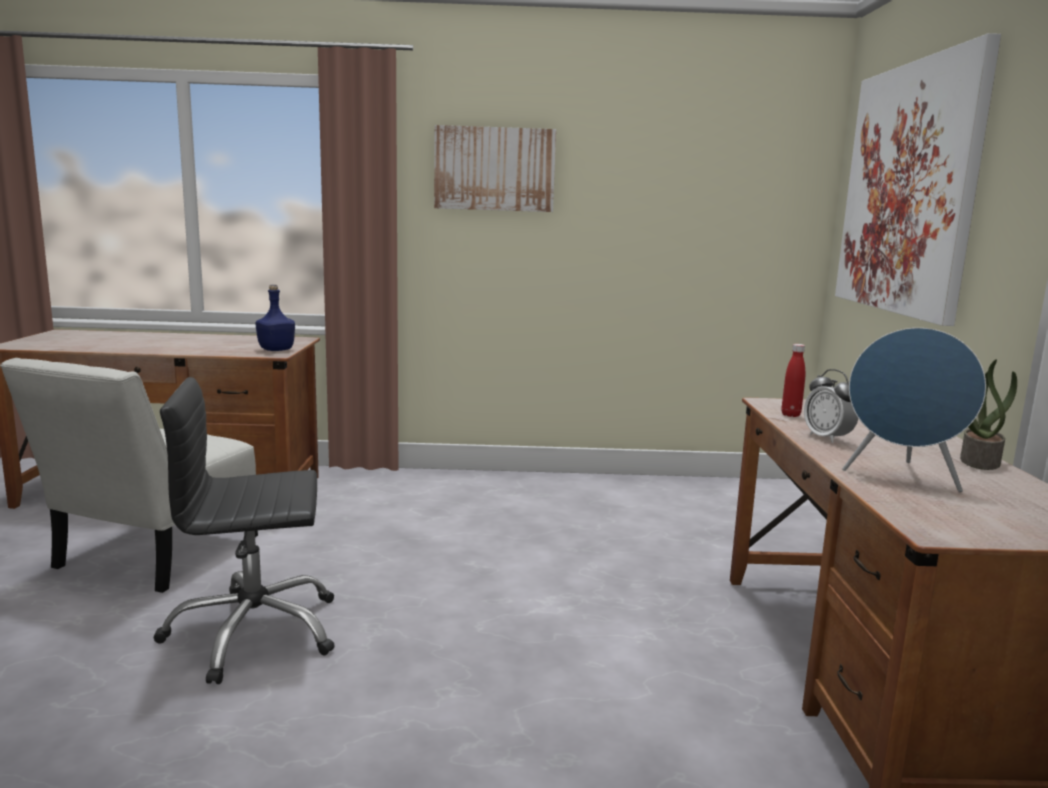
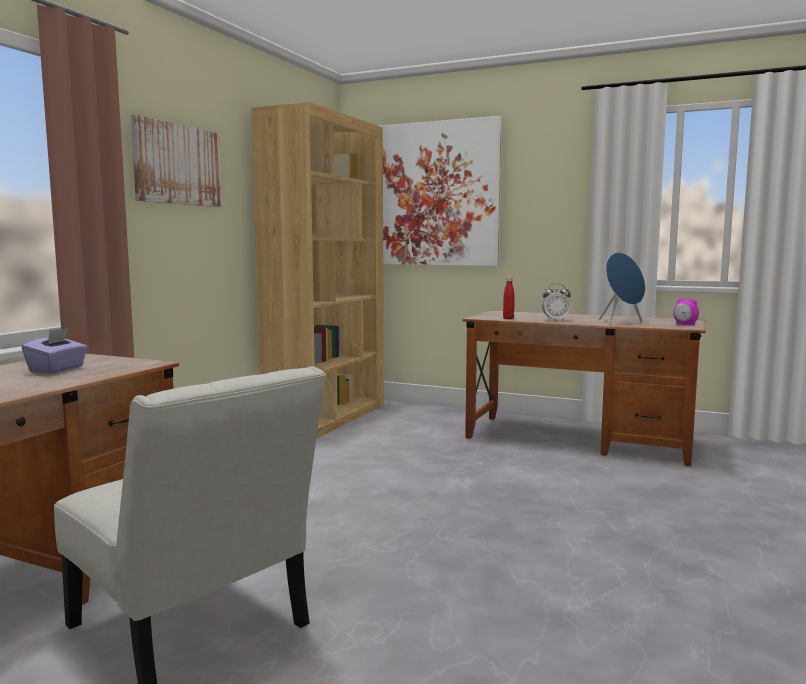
camera: 65 degrees left, 5 degrees down
black office chair [154,377,335,684] -> none
blue bottle [256,285,295,351] -> none
potted plant [960,359,1017,470] -> none
none -> purple tissue box [22,328,88,374]
none -> brown bookcase [251,102,384,439]
none -> alarm clock [673,298,699,325]

